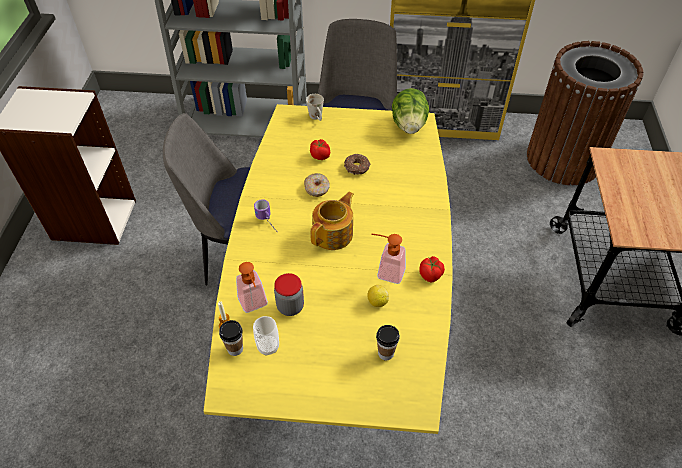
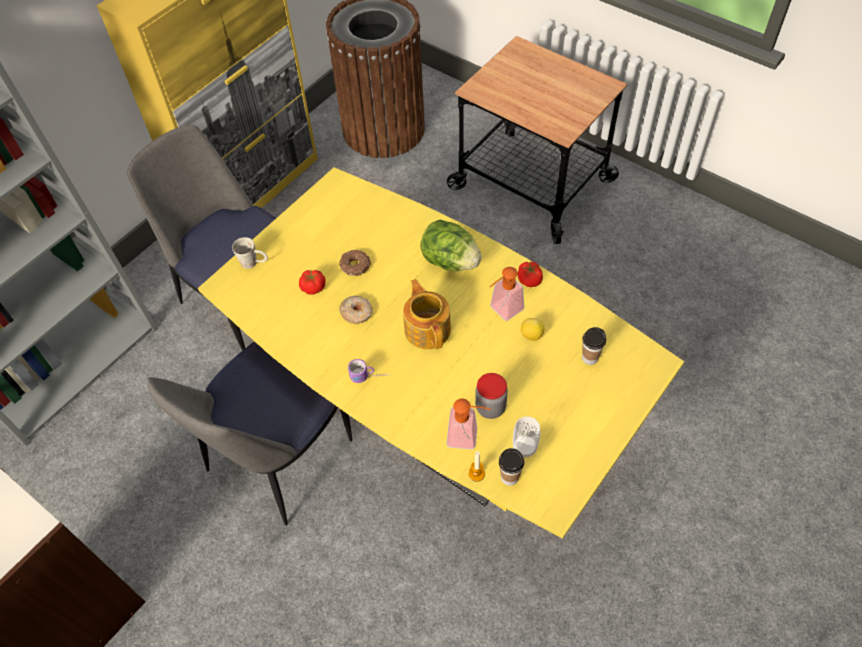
camera: 55 degrees left, 5 degrees up
lettuce [392,88,429,134] -> lettuce moved to [420,219,482,271]

